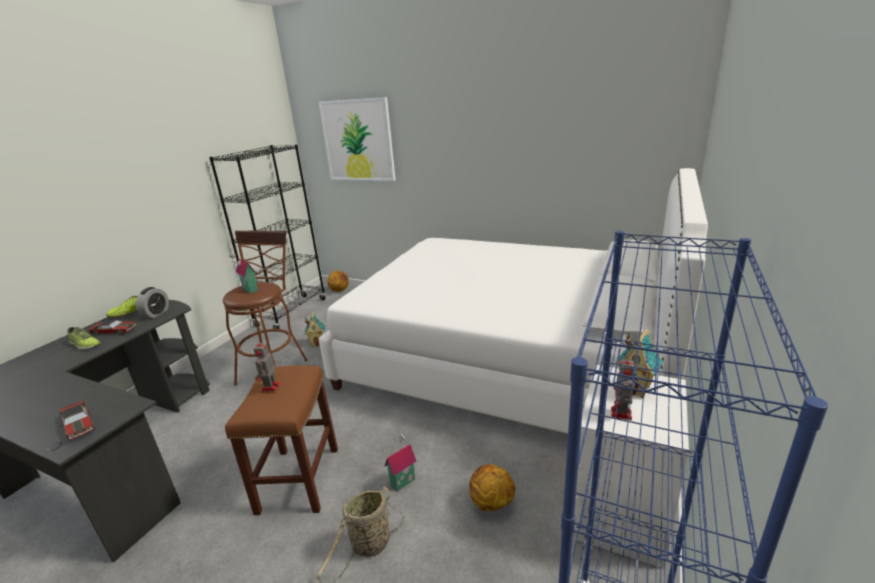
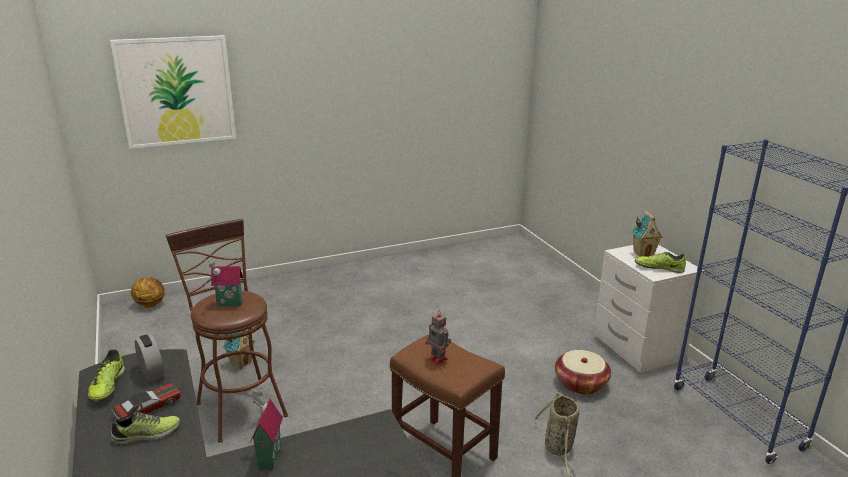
camera: 50 degrees left, 0 degrees up
toy car [59,400,95,440] -> none
black bookcase [209,145,326,329] -> none
white bed [319,168,708,434] -> none
toy house [385,432,416,492] -> toy house moved to [250,387,283,469]
basketball [469,464,515,511] -> basket [555,350,611,394]
toy robot [611,356,634,420] -> shoe [635,252,686,273]

